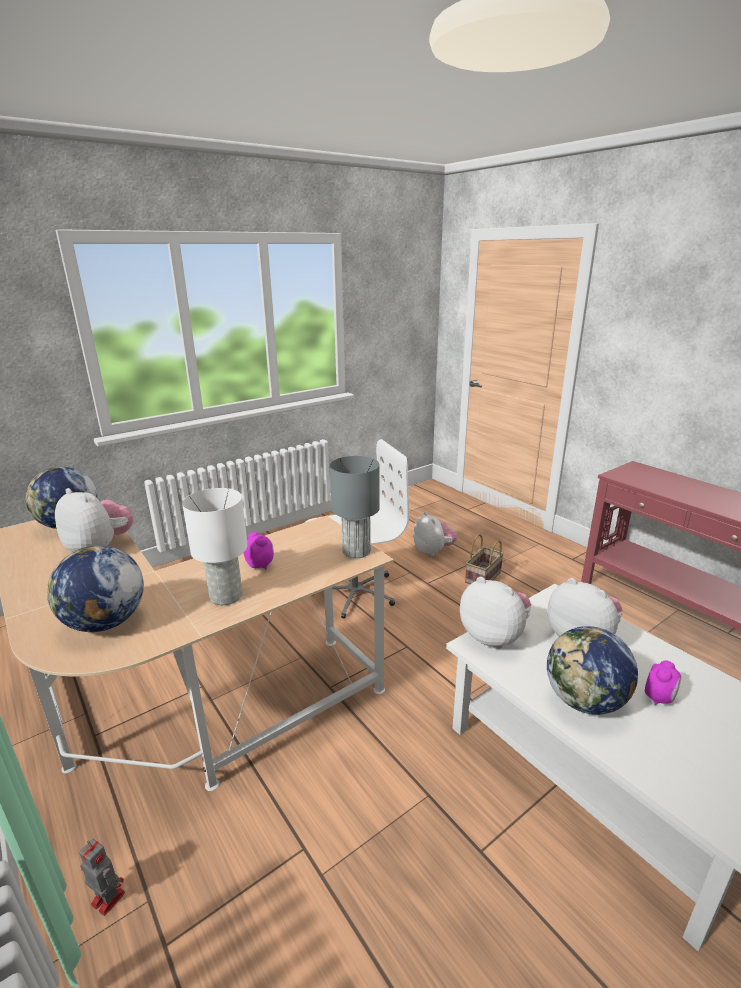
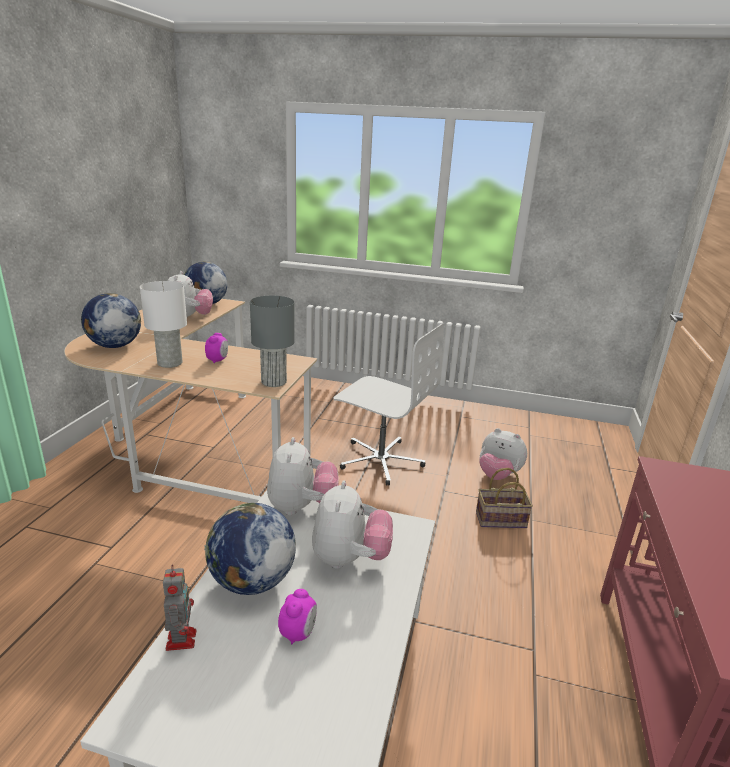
camera: 50 degrees right, 0 degrees up
toy robot [79,839,125,916] -> toy robot moved to [163,564,196,651]
plush toy [413,512,457,557] -> plush toy turned 90 degrees clockwise [479,428,527,480]
alarm clock [645,660,681,705] -> alarm clock turned 75 degrees counterclockwise [278,589,317,644]

